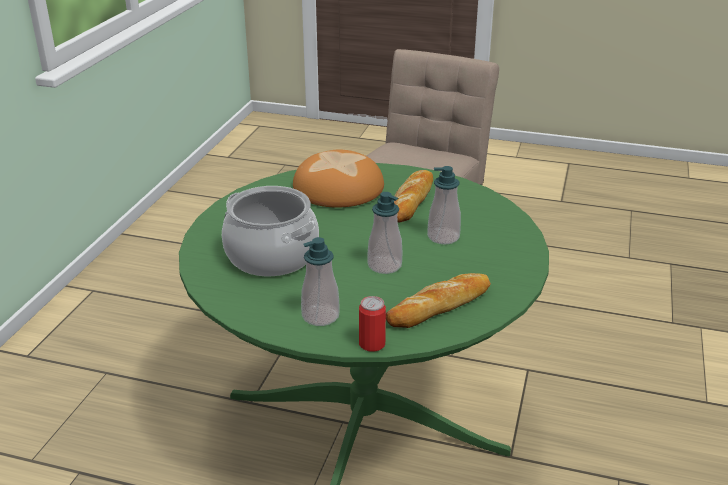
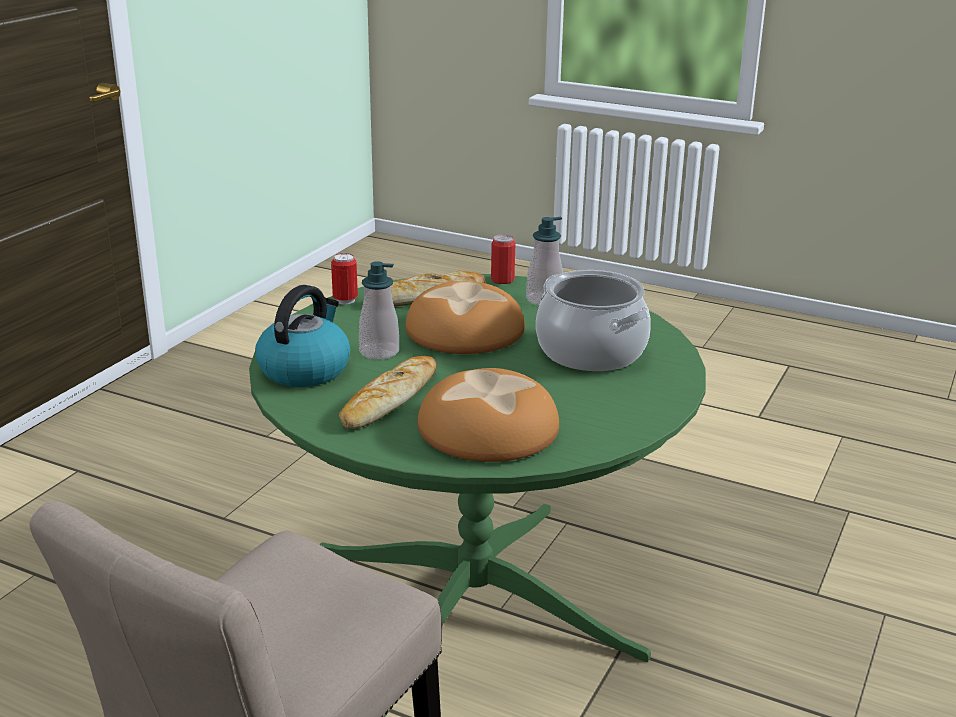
camera: 170 degrees left, 5 degrees down
soap dispenser [368,192,402,274] -> bread [405,281,525,354]
none -> kettle [255,285,350,387]
none -> can [331,253,358,304]

